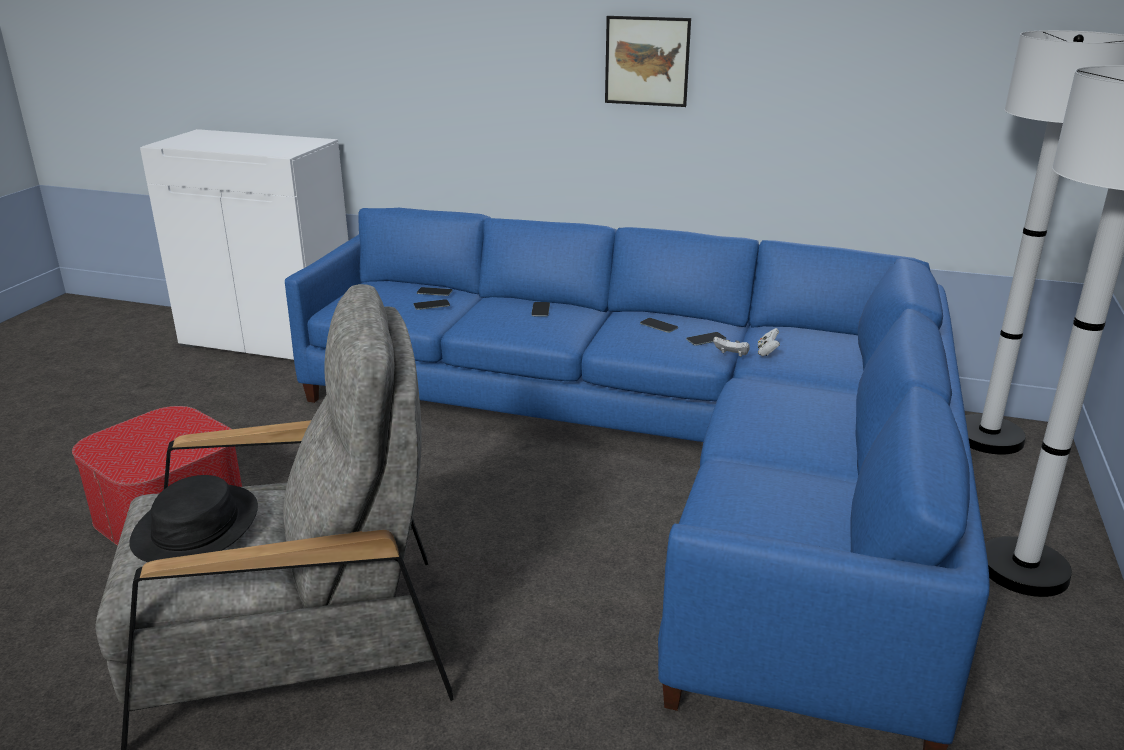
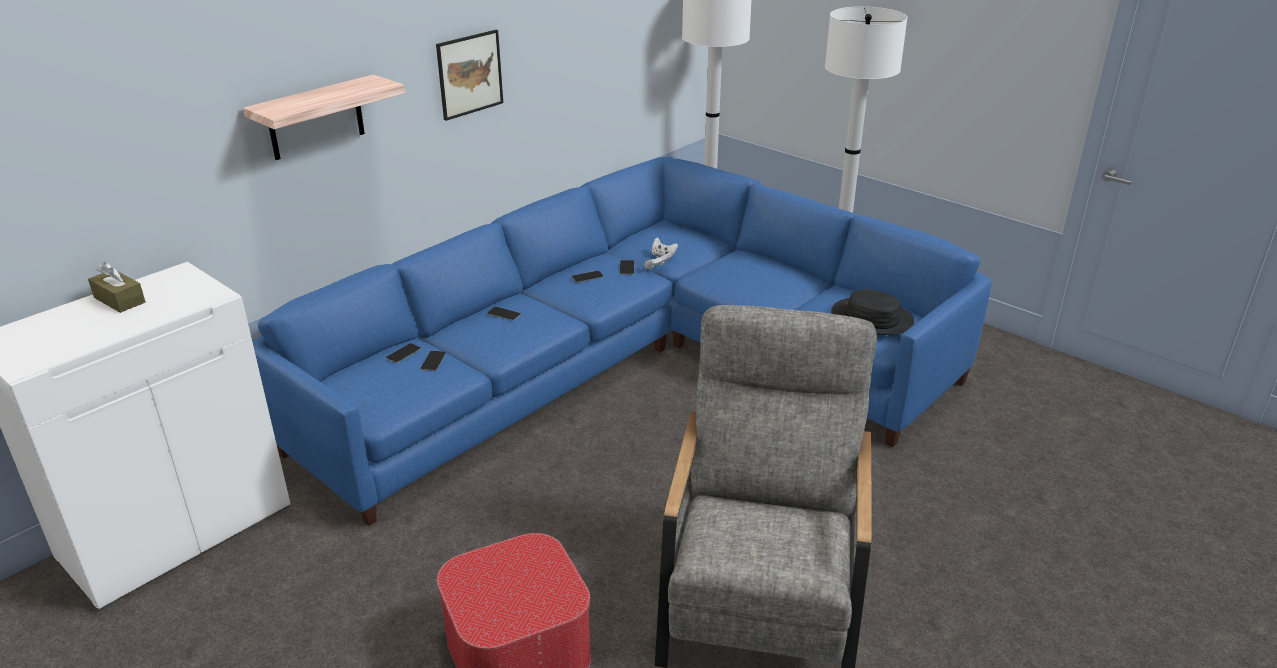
camera: 65 degrees left, 5 degrees up
black hat [129,475,258,562] -> black hat moved to [831,289,914,335]
none -> brown tissue box [88,262,145,313]
none -> shelf [243,75,405,160]

